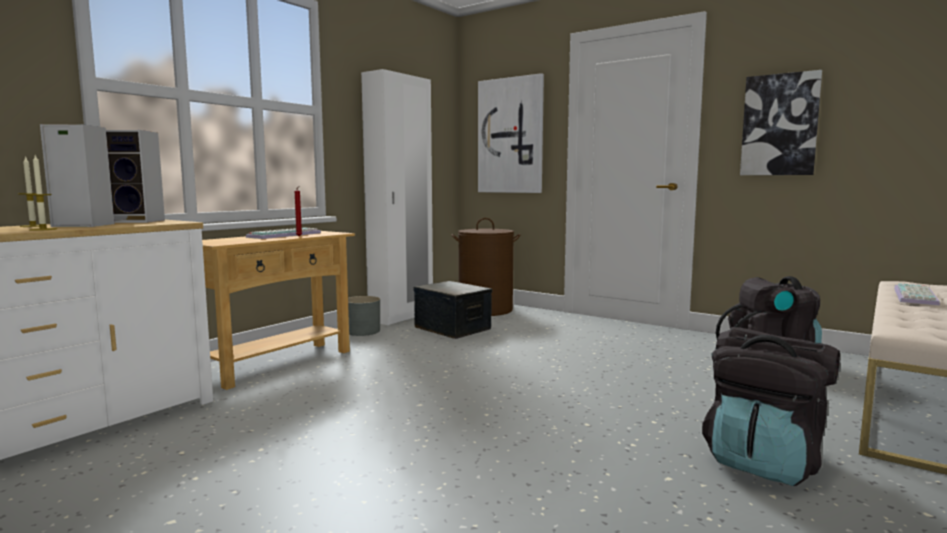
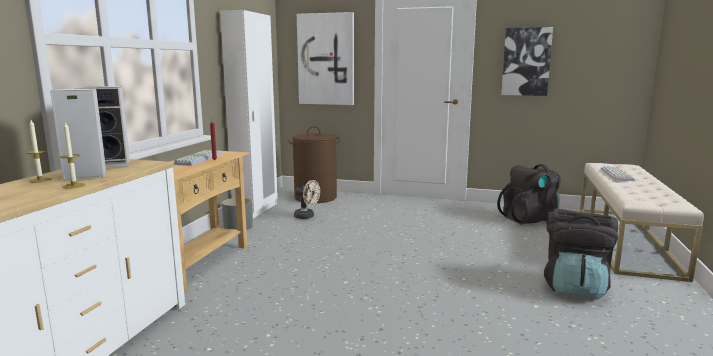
camera: 20 degrees left, 5 degrees up
storage box [414,281,492,339] -> beige fan [294,180,320,219]

